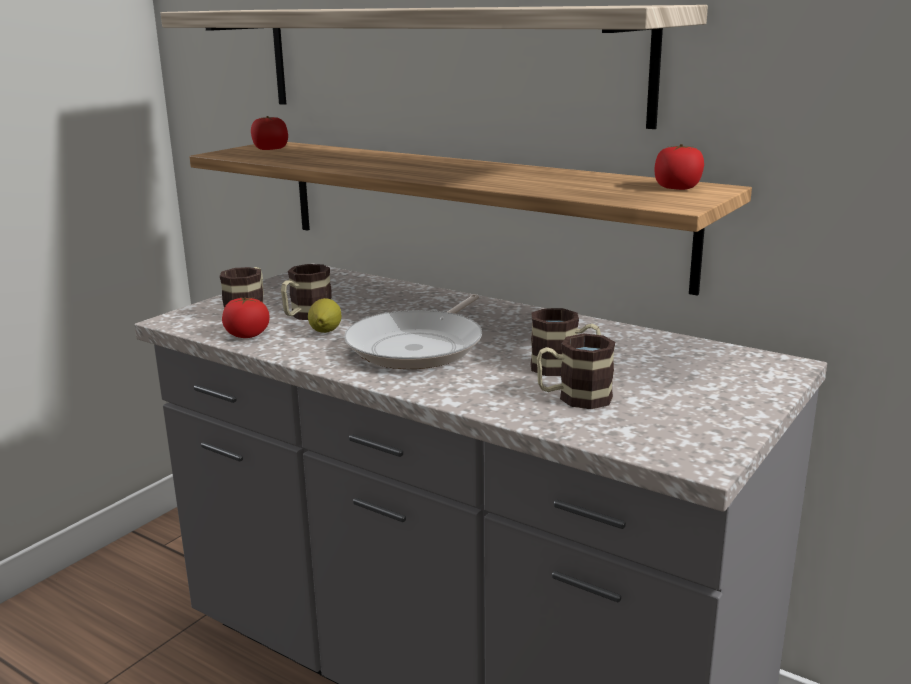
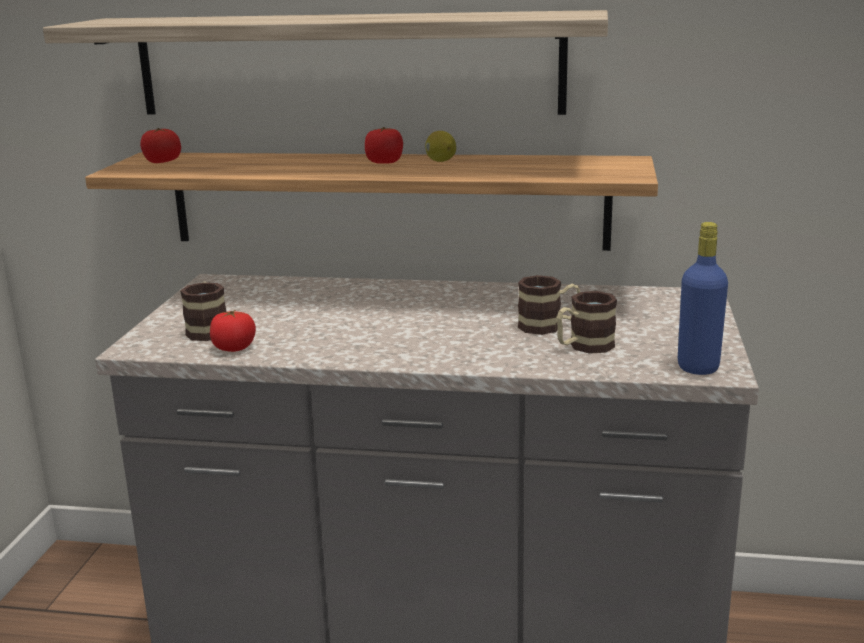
camera: 25 degrees left, 0 degrees up
mug [281,264,332,320] -> none
lemon [308,298,341,333] -> lemon moved to [425,131,456,162]
frying pan [344,294,482,369] -> none
tomato [654,144,704,190] -> tomato moved to [365,127,403,164]
none -> blue bottle [678,222,728,375]

